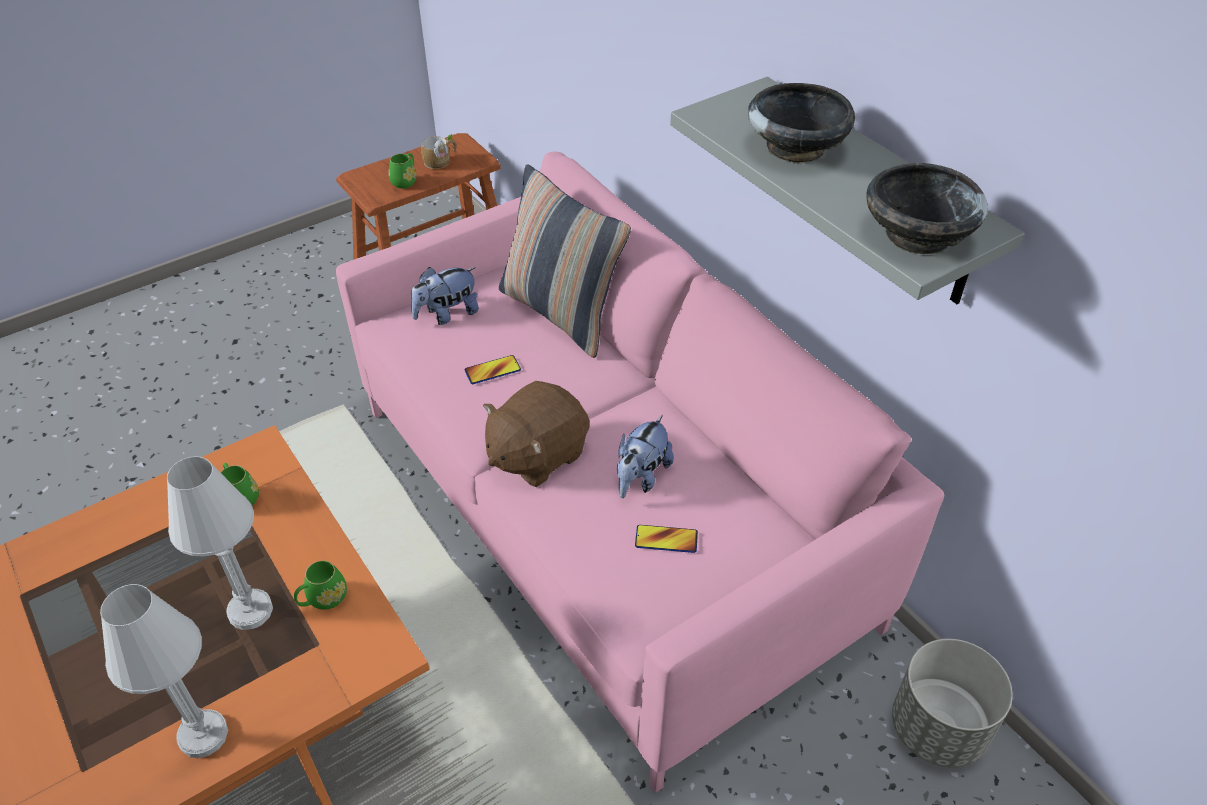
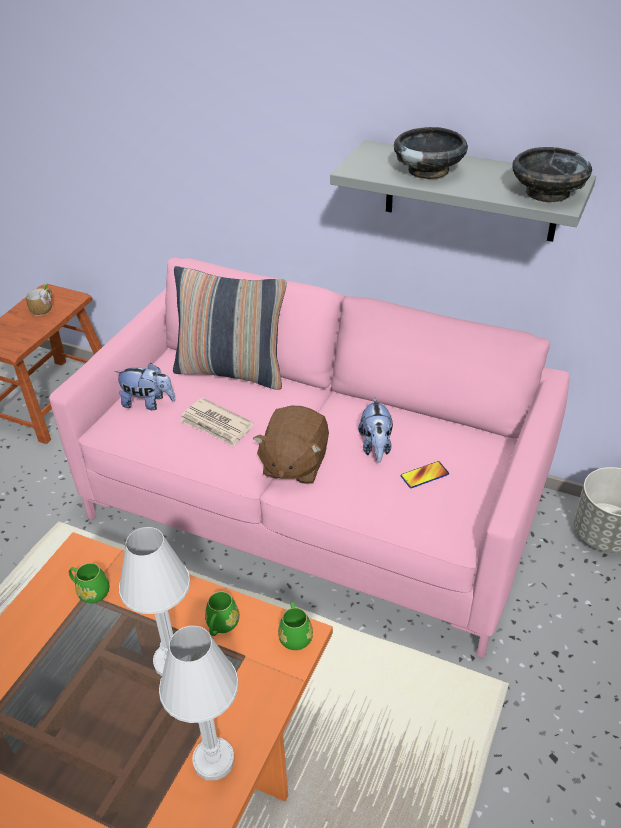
camera: 30 degrees left, 5 degrees down
green mug [389,153,416,189] -> green mug moved to [278,602,313,650]
plush toy [411,267,479,325] -> plush toy turned 105 degrees counterclockwise [114,363,175,410]
phone [465,355,521,384] -> newspaper [180,398,254,447]

